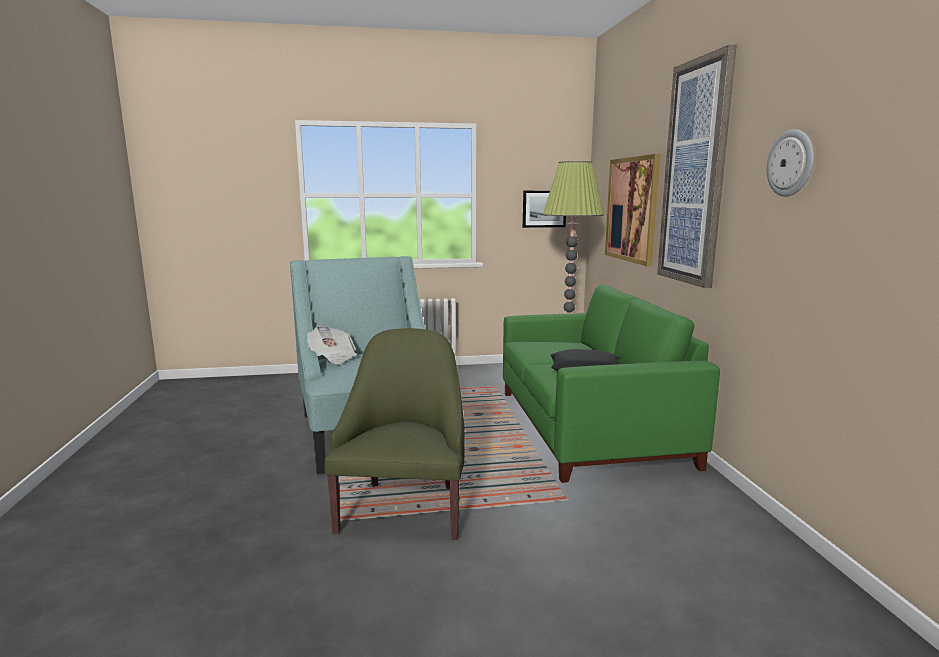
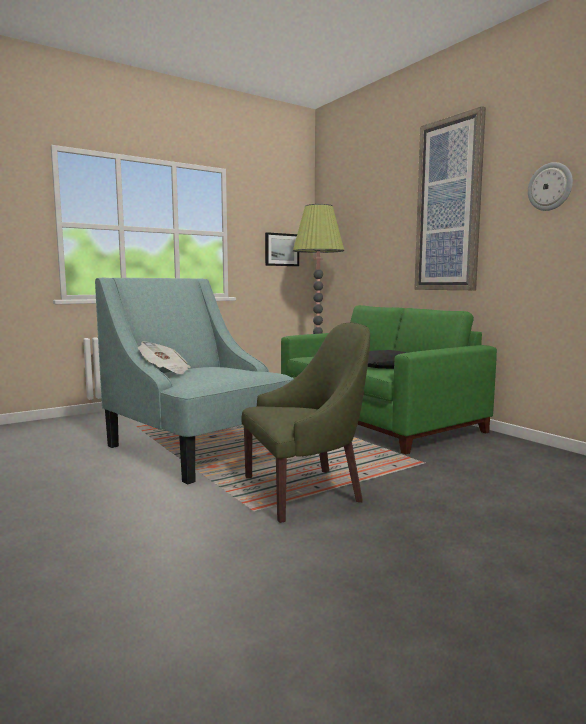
camera: 25 degrees left, 5 degrees down
green armchair [324,328,465,540] -> green armchair turned 90 degrees clockwise [242,323,370,523]
picture [605,154,661,266] -> none

